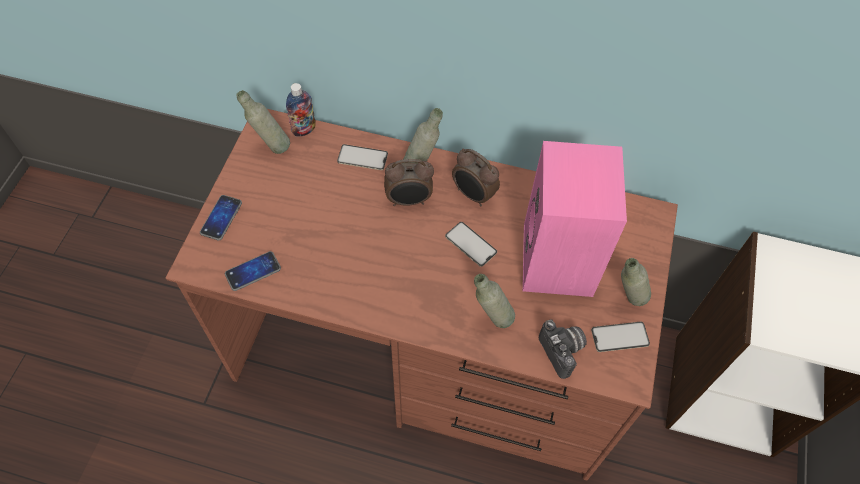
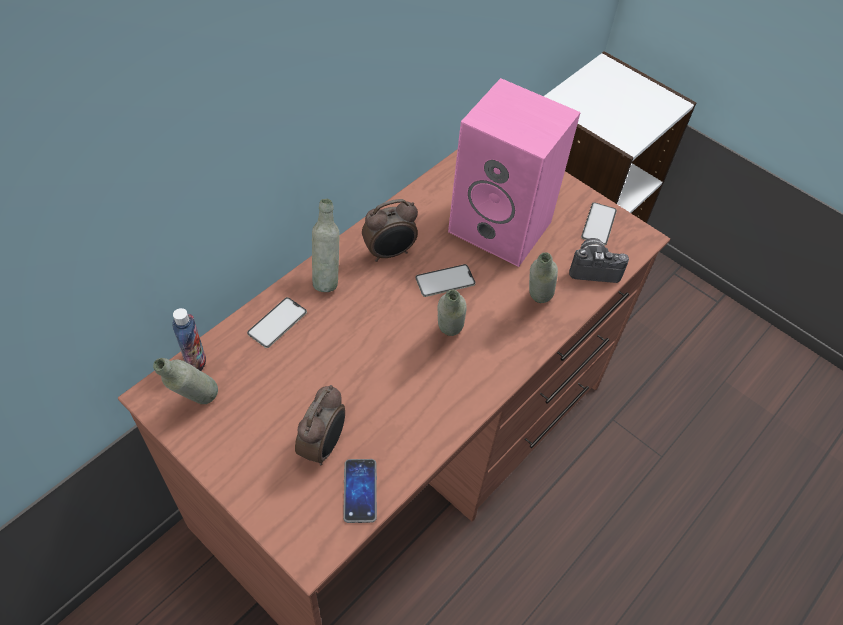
camera: 65 degrees left, 5 degrees down
phone [200,195,242,240] -> none
alarm clock [384,159,434,206] -> alarm clock moved to [295,385,345,465]
grey bottle [621,258,651,306] -> grey bottle moved to [438,289,467,336]

